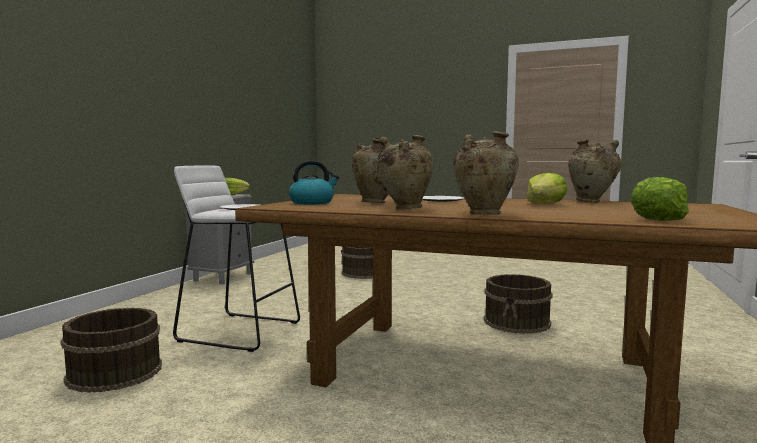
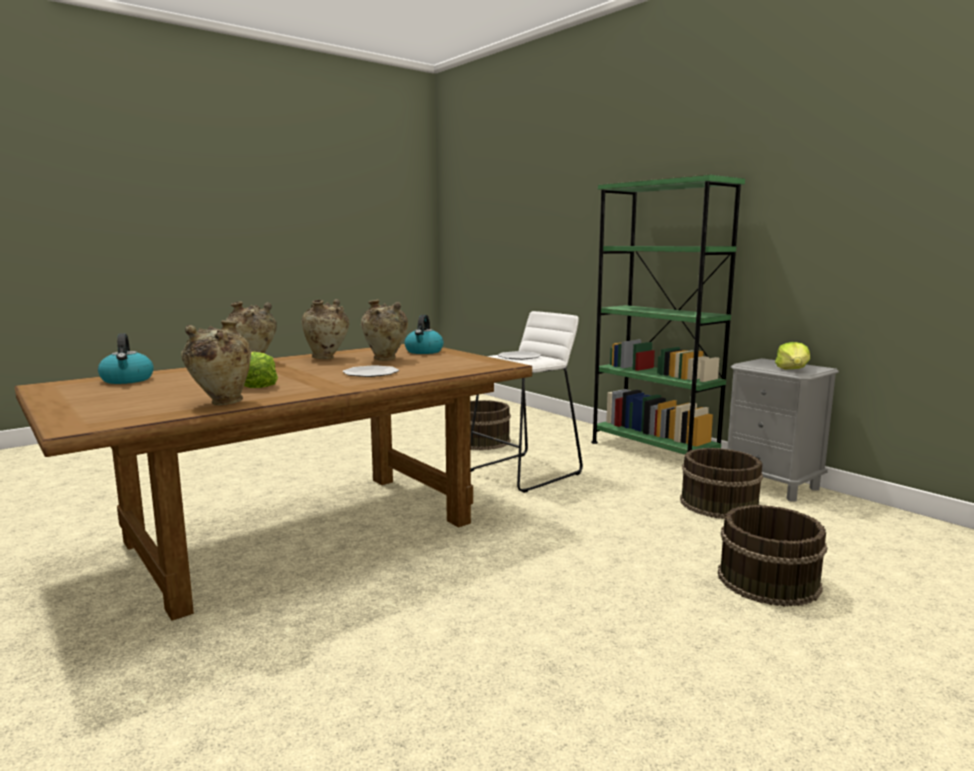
camera: 120 degrees right, 5 degrees up
brown bucket [484,274,553,334] -> brown bucket moved to [680,448,763,519]
lettuce [630,177,689,221] -> kettle [98,333,154,384]
none -> green bookcase [591,175,745,455]

